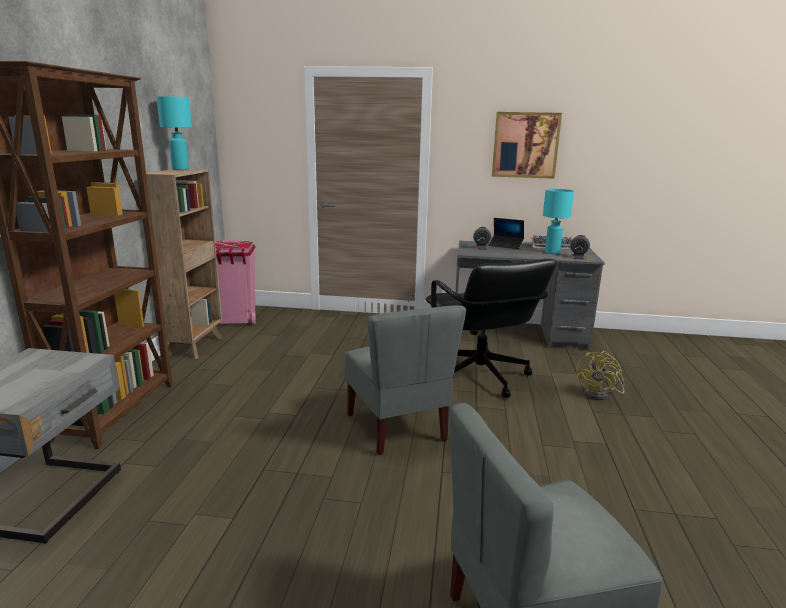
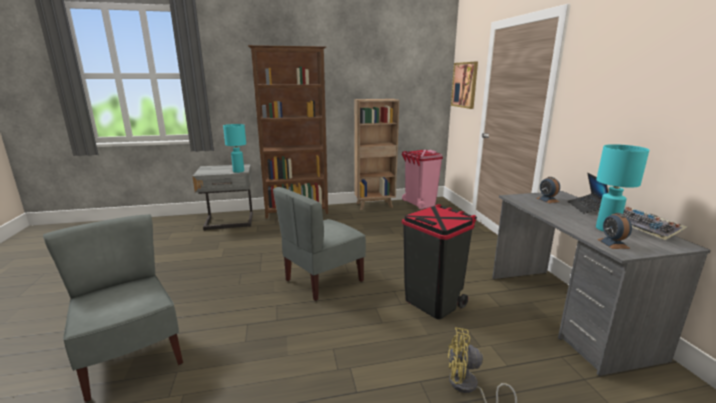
camera: 70 degrees right, 0 degrees up
turquoise table lamp [157,96,192,170] -> turquoise table lamp moved to [223,124,246,173]
black office chair [426,259,557,398] -> black trash can [402,204,477,319]
picture [492,112,562,179] -> picture moved to [451,62,478,109]

